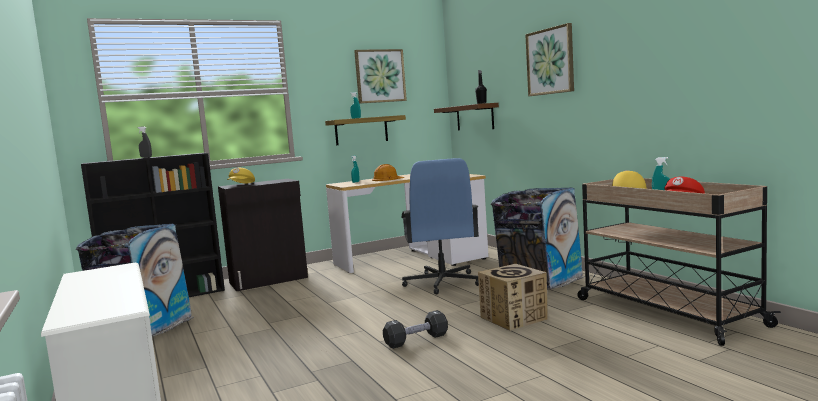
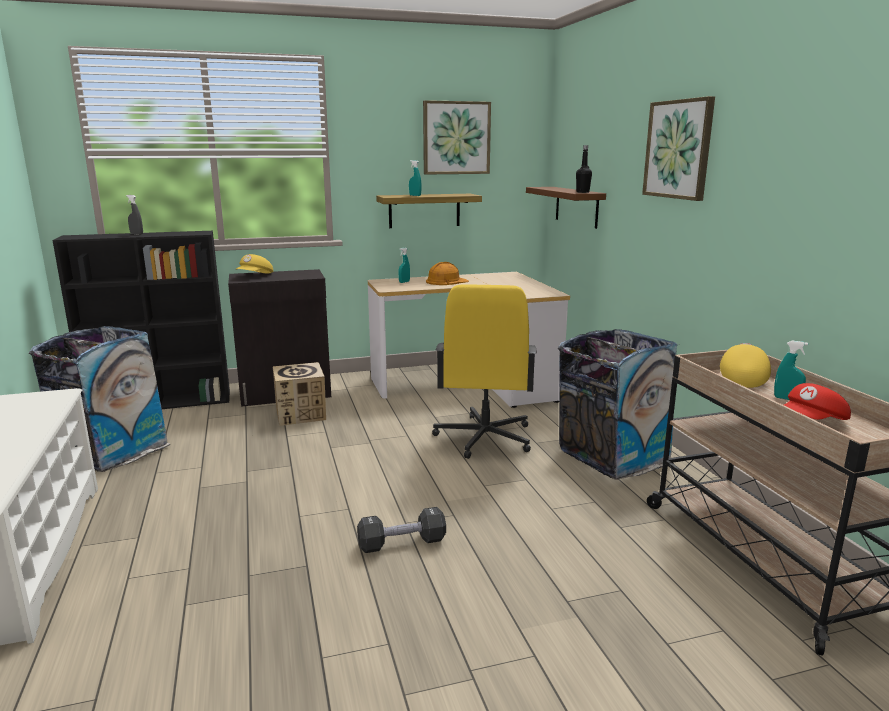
camera: 10 degrees right, 10 degrees up
blue office chair [402,158,479,294] -> yellow office chair [432,284,537,459]
cardboard box [478,264,548,331] -> cardboard box moved to [273,362,326,426]

